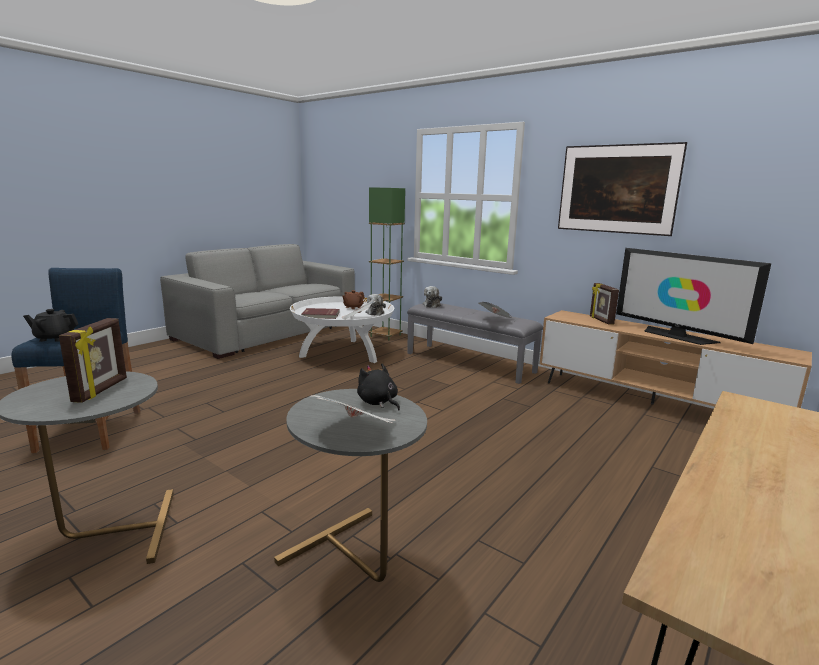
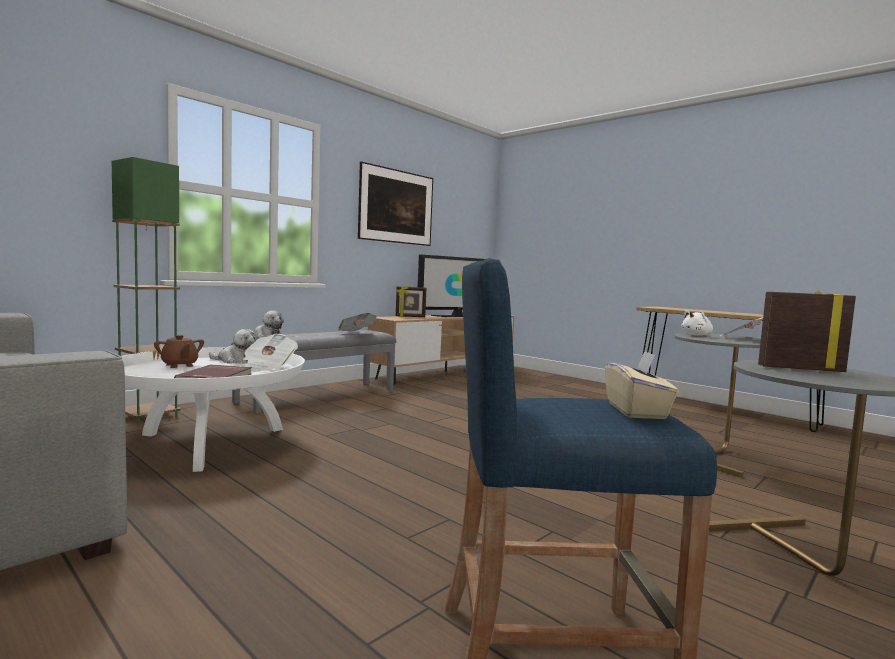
camera: 85 degrees left, 10 degrees down
black teapot [23,309,78,342] -> beige tissue box [605,351,679,419]
black plush toy [357,363,400,410] -> white plush toy [681,310,713,336]

